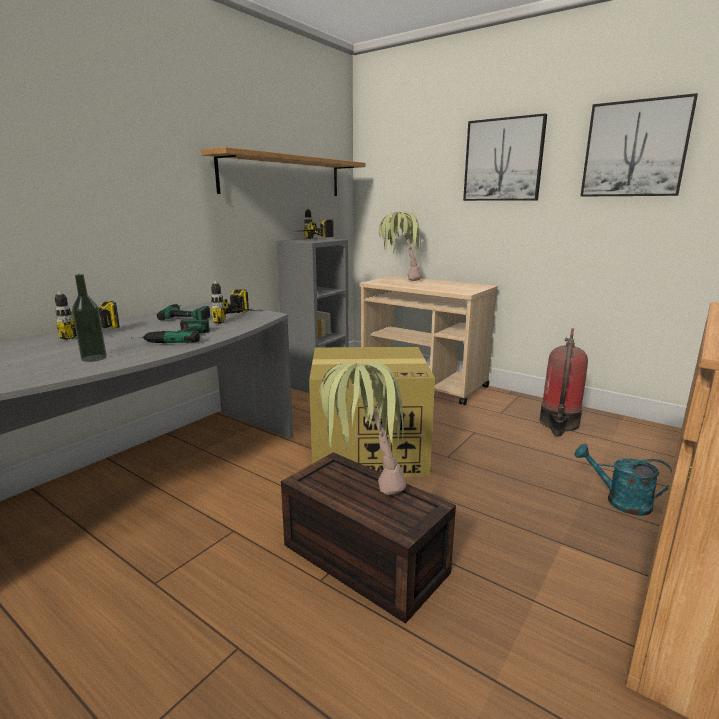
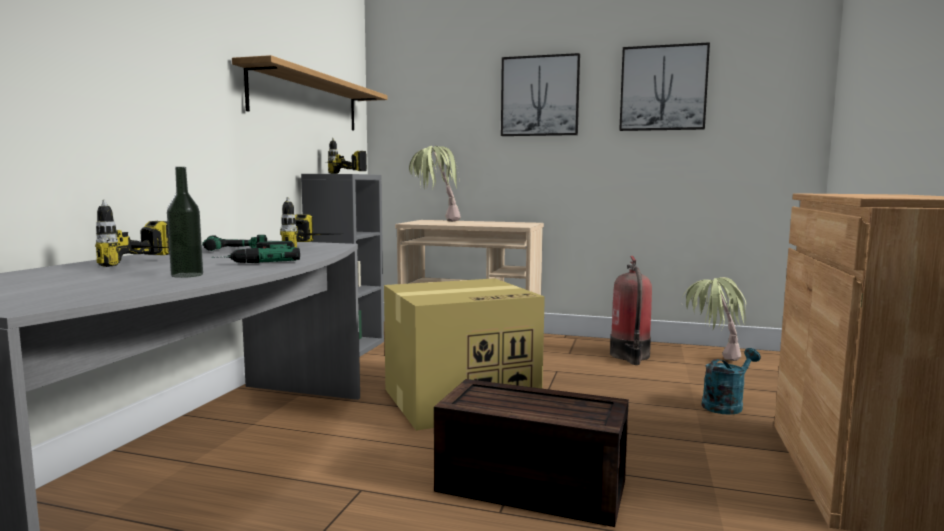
camera: 20 degrees left, 10 degrees down
potted plant [318,362,406,495] -> potted plant moved to [682,277,746,361]
turquoise watering can [574,444,672,516] -> turquoise watering can turned 135 degrees clockwise [702,348,761,415]

